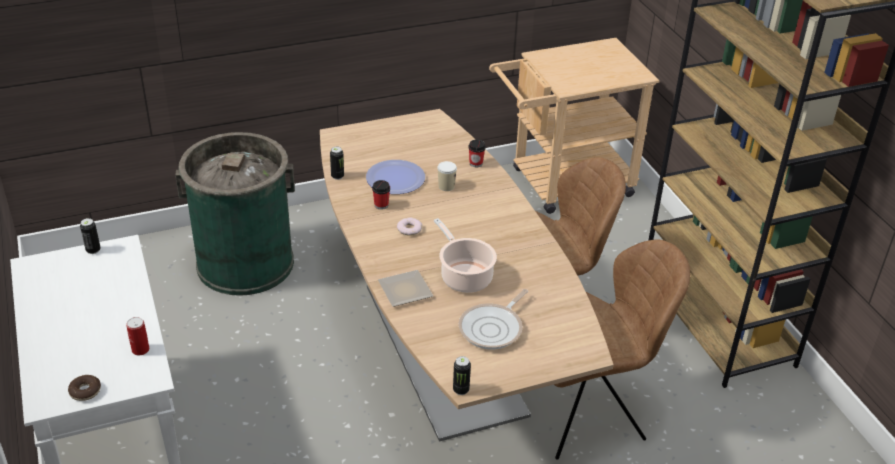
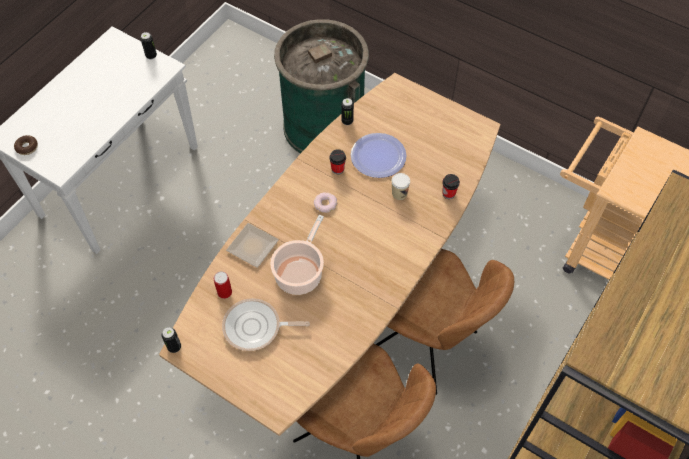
camera: 55 degrees right, 20 degrees up
can [126,317,149,355] -> can moved to [214,271,232,299]

